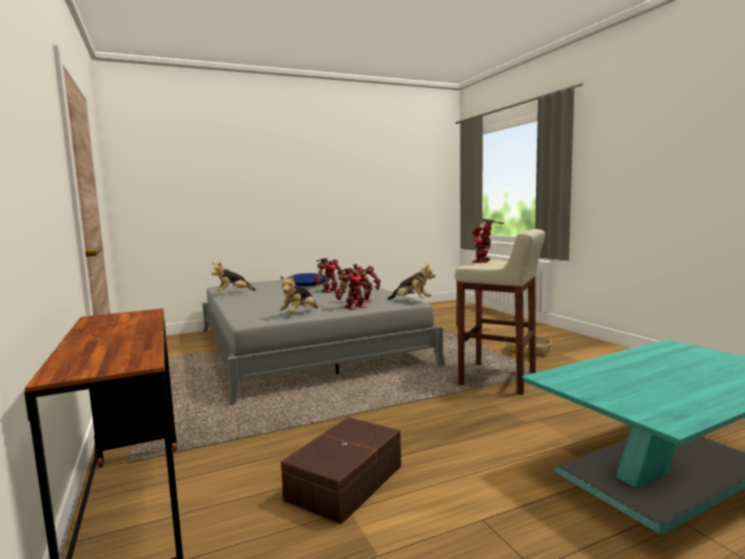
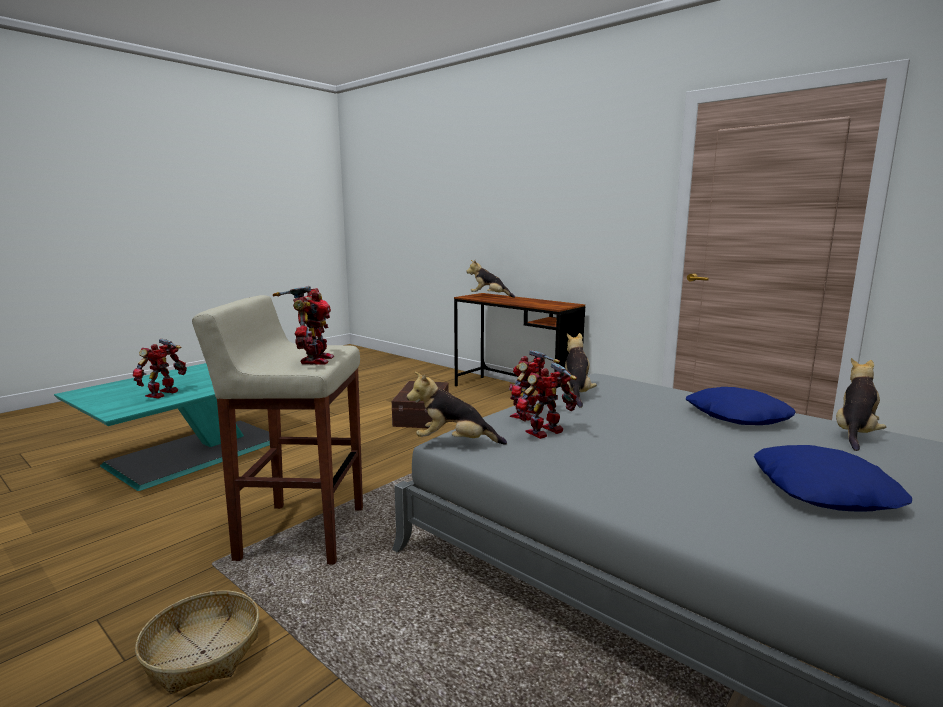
camera: 155 degrees right, 5 degrees up
toy robot [315,258,343,293] -> toy robot moved to [133,339,187,399]
none -> plush toy [466,260,515,298]
none -> blue pillow [686,387,796,425]

